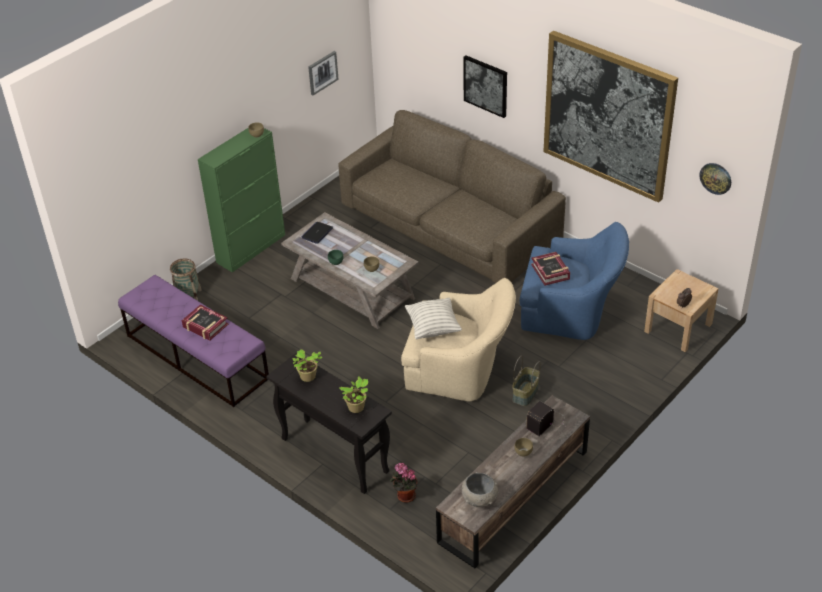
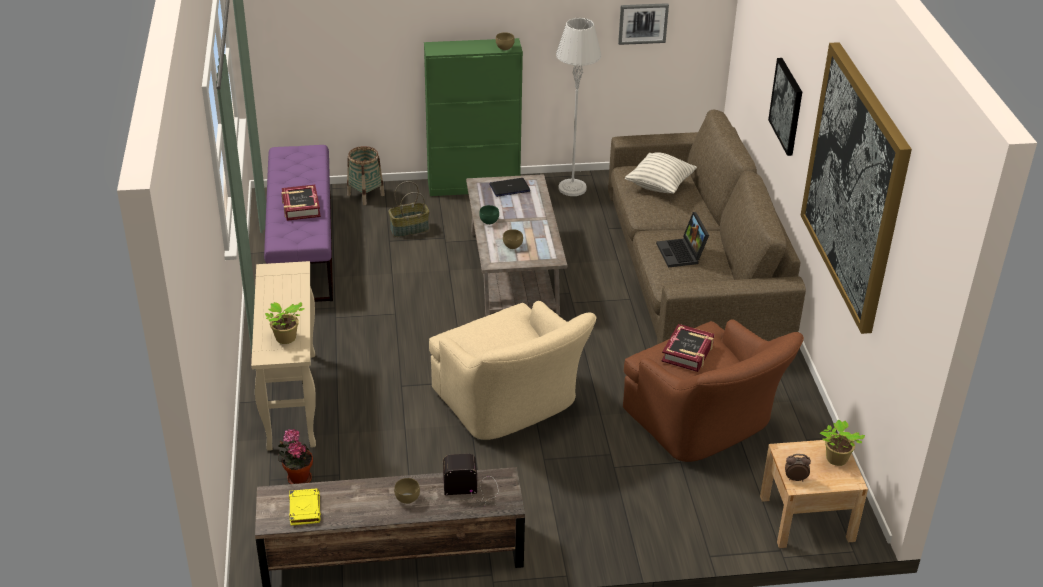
camera: 40 degrees right, 5 degrees down
black console table [266,353,392,494] -> beige console table [251,261,316,451]
potted plant [293,349,322,382] -> potted plant moved to [820,420,865,466]
pillow [405,298,462,339] -> pillow moved to [625,152,697,194]
grey bowl [462,472,498,507] -> yellow book [289,488,321,526]
basket [512,356,541,406] -> basket moved to [388,181,429,237]
blue armchair [520,222,629,340] -> brown armchair [623,320,804,462]
wall clock [699,163,731,195] -> none
none -> grey floor lamp [556,18,601,196]
none -> laptop [656,212,709,268]

